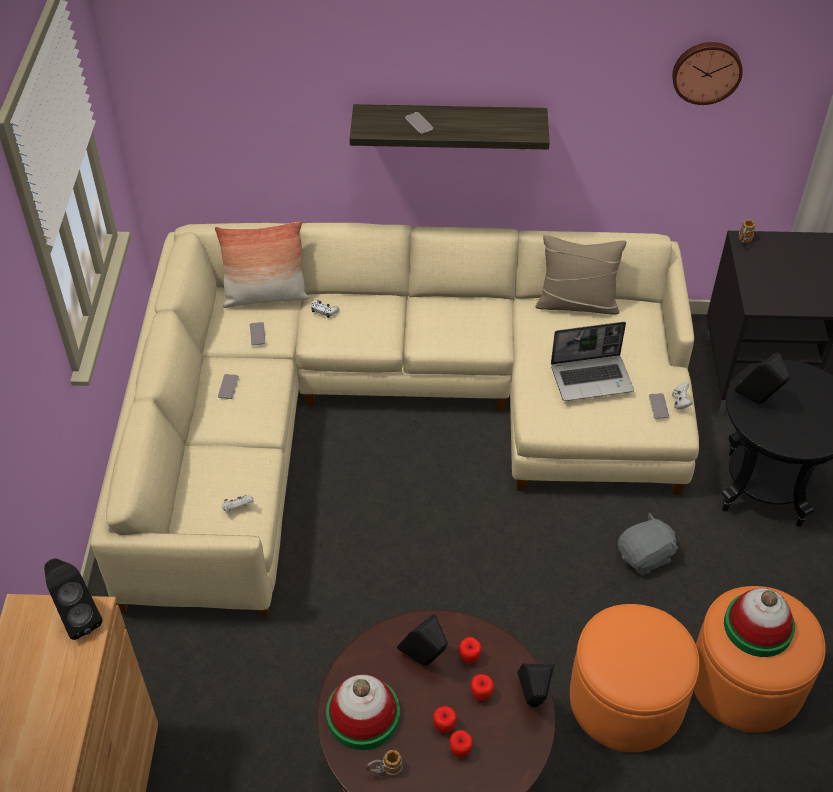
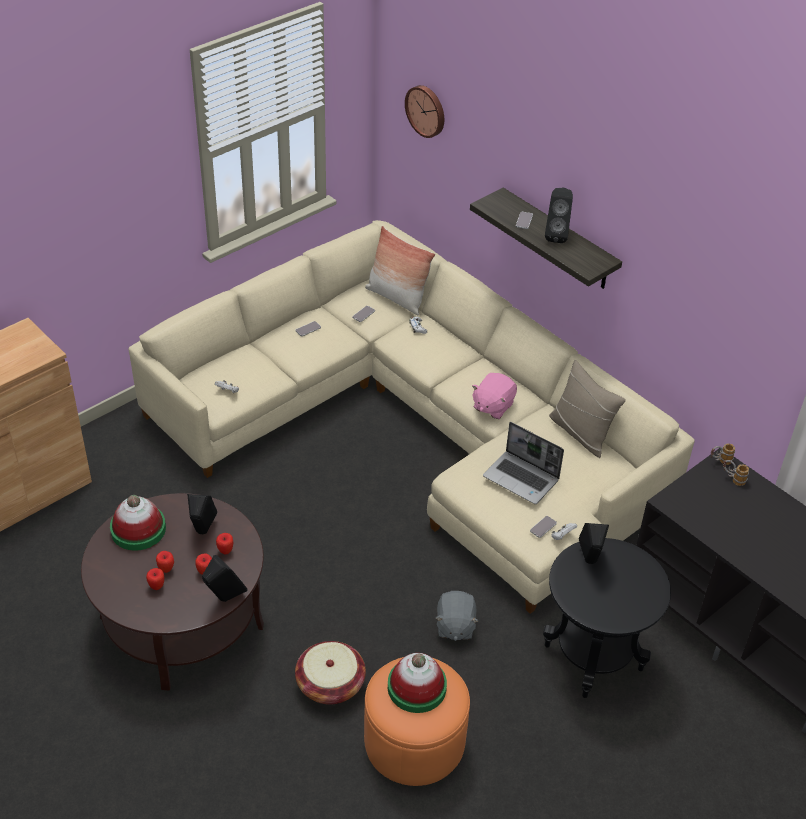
camera: 45 degrees right, 5 degrees down
black speaker [44,559,103,640] -> black speaker moved to [545,188,573,243]
mug [366,750,403,777] -> mug moved to [723,460,749,486]
orange ottoman [570,604,699,752] -> basket [295,641,366,705]
grey plush toy [618,513,678,575] -> grey plush toy turned 75 degrees clockwise [435,591,478,641]
wall clock [672,42,743,105] -> wall clock moved to [405,85,444,138]
none -> pink plush toy [472,373,517,419]

